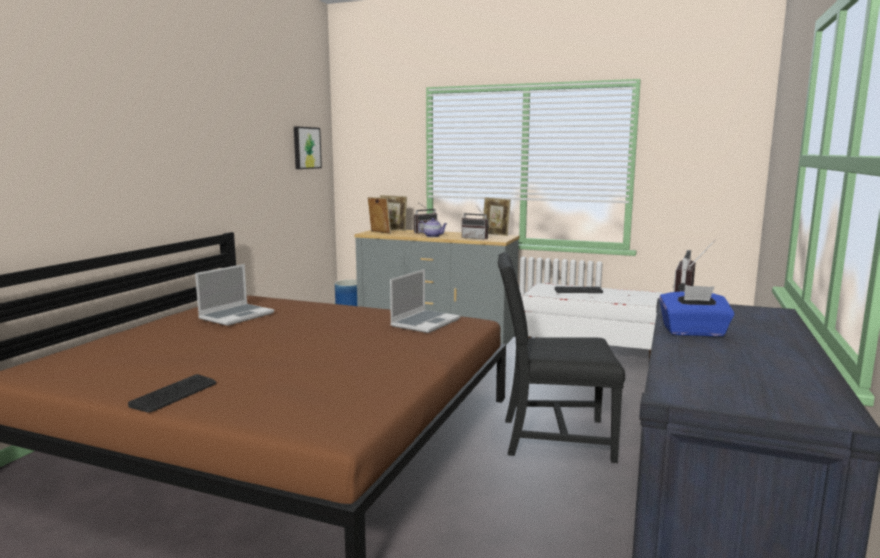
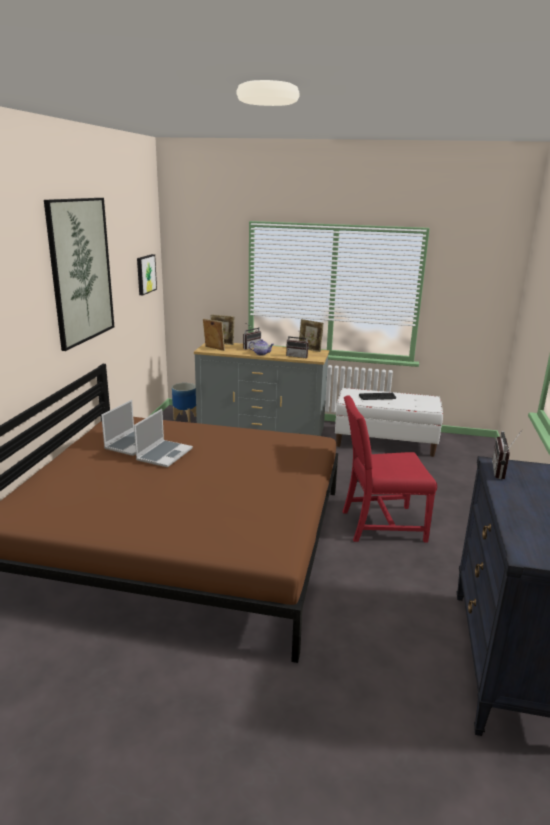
camera: 10 degrees left, 10 degrees up
keyboard [128,374,216,412] -> none
laptop [390,269,460,333] -> laptop moved to [134,409,193,468]
black chair [498,252,625,463] -> red chair [343,395,437,543]
blue tissue box [659,285,735,337] -> none
none -> picture [44,198,114,351]

